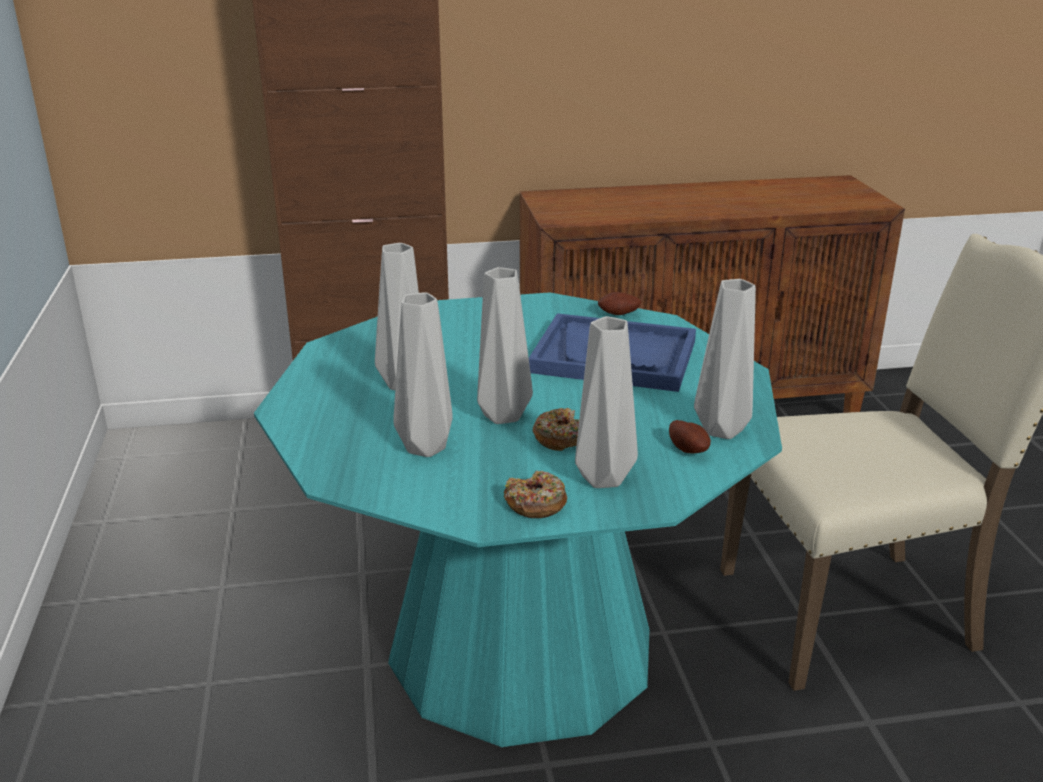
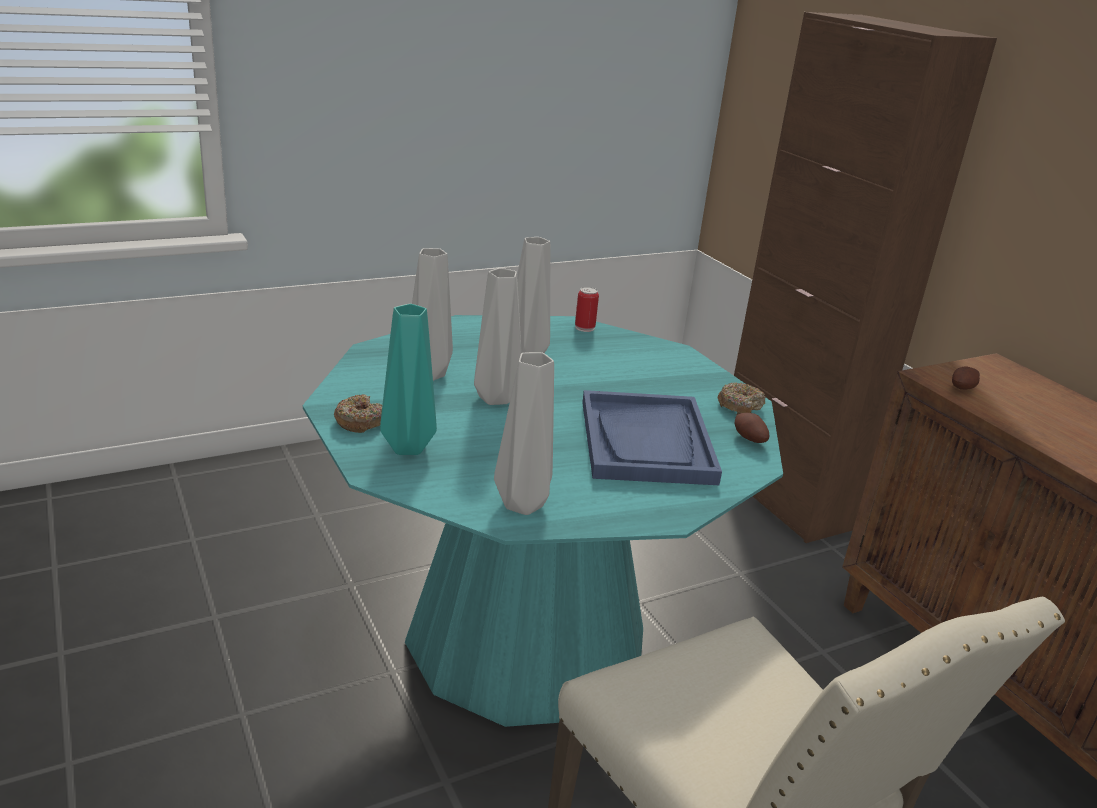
camera: 70 degrees right, 0 degrees up
donut [533,408,579,451] -> donut moved to [718,382,765,415]
grey vase [575,316,638,488] -> turquoise vase [380,304,437,455]
potato [669,420,711,454] -> potato moved to [952,366,980,390]
none -> can [575,287,599,332]

